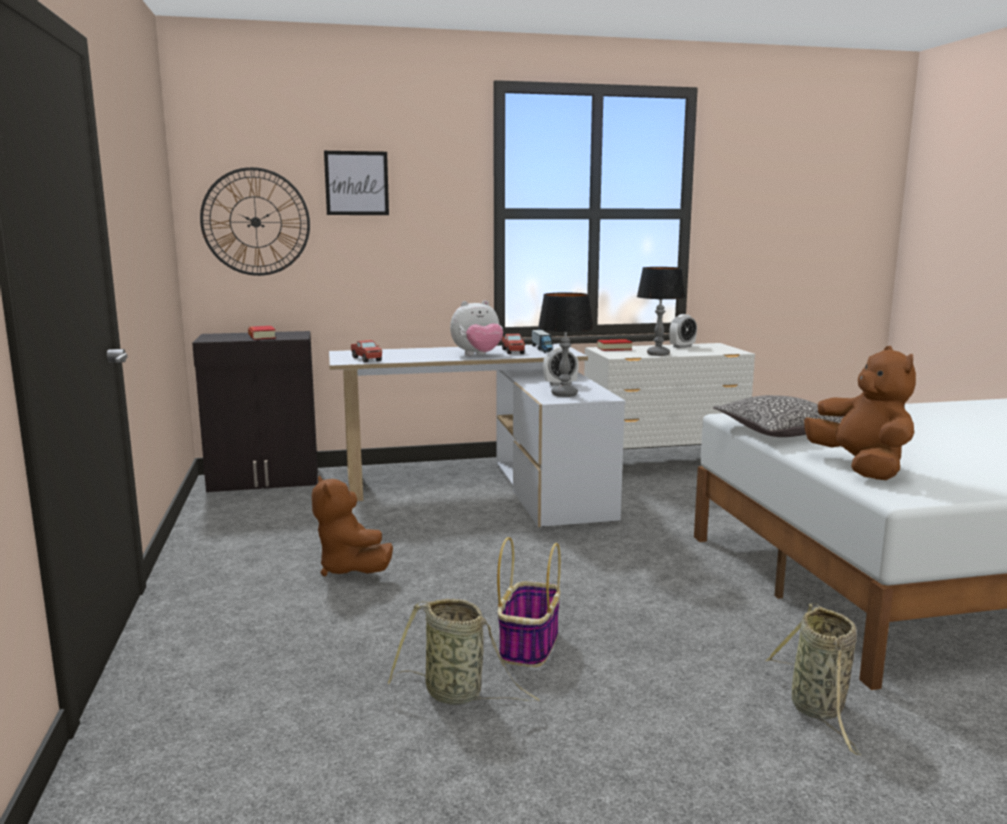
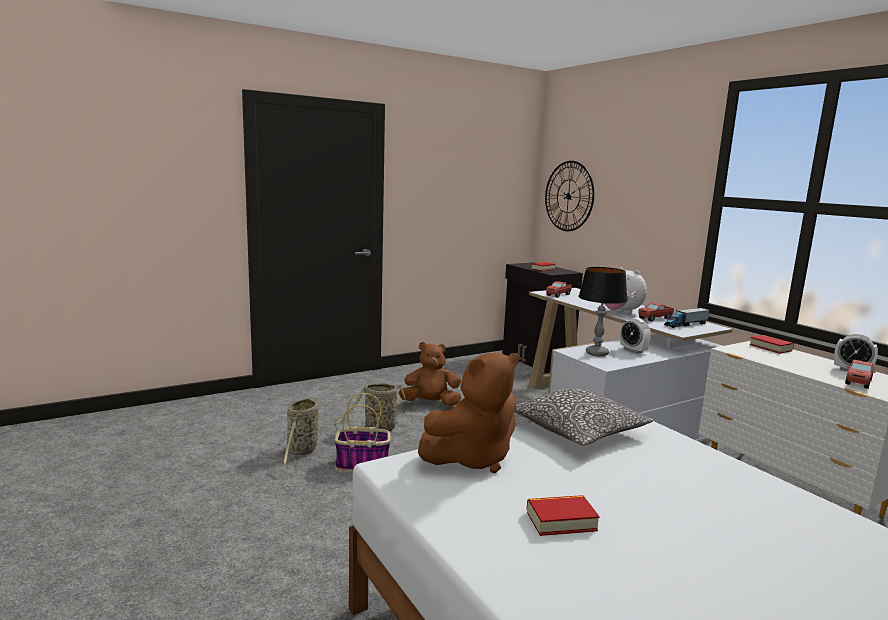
camera: 70 degrees right, 0 degrees up
brown plush toy [312,476,393,576] -> brown plush toy turned 45 degrees clockwise [399,342,461,406]
picture [324,151,389,215] -> none
table lamp [637,267,685,356] -> none
basket [765,603,862,755] -> basket moved to [334,383,411,431]
none -> book [527,495,600,536]
none -> toy truck [845,360,876,389]

